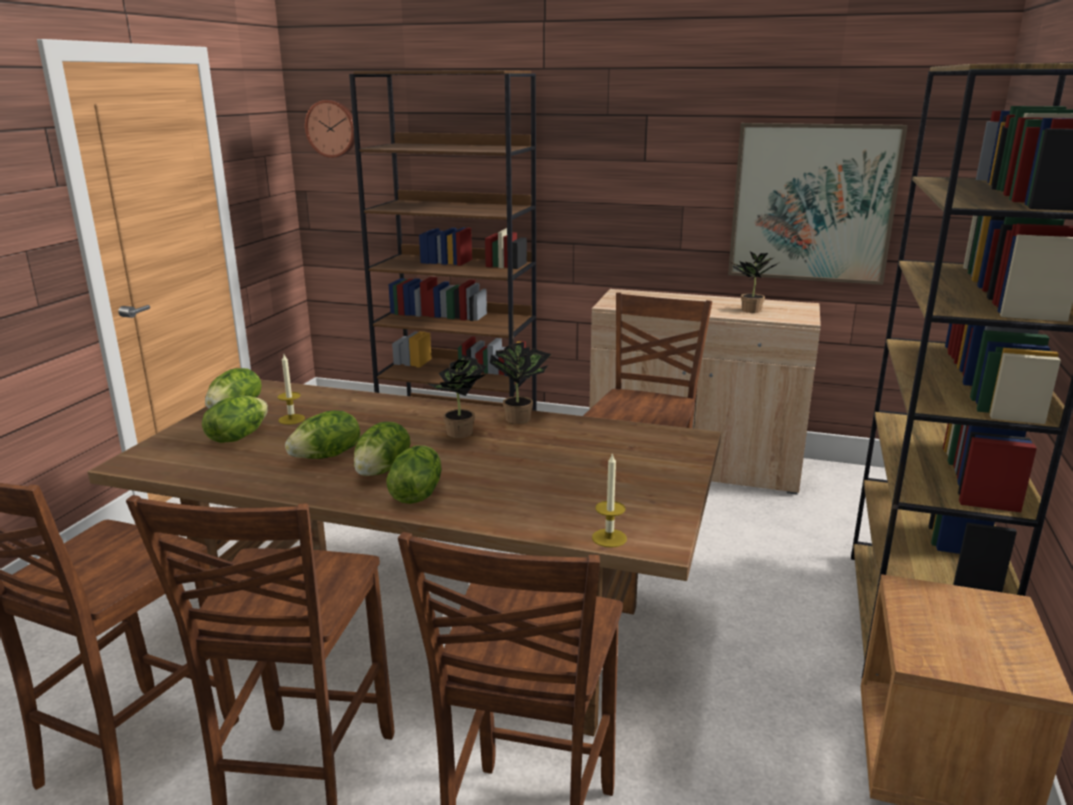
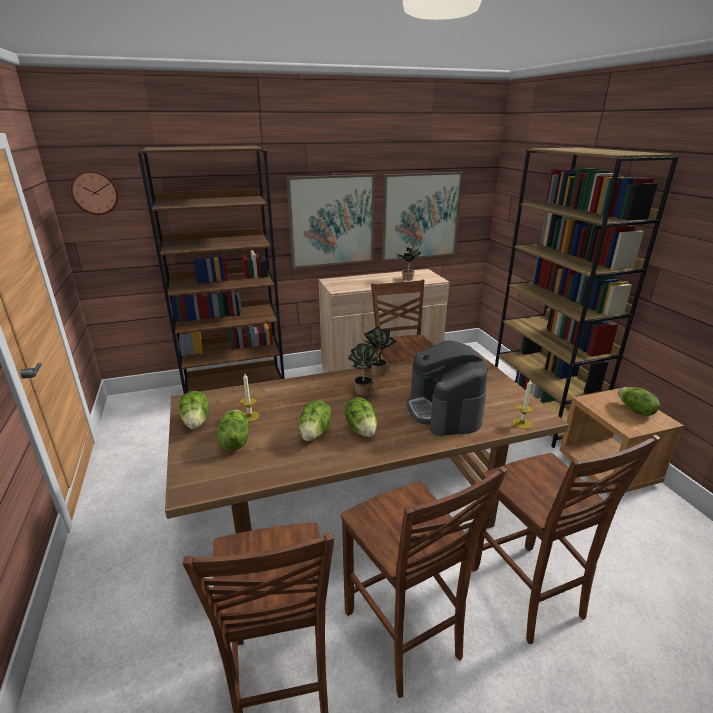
camera: 35 degrees left, 5 degrees up
lettuce [386,445,441,504] -> lettuce moved to [618,387,660,416]
none -> picture [286,174,375,268]
none -> coffee machine [407,341,488,436]

